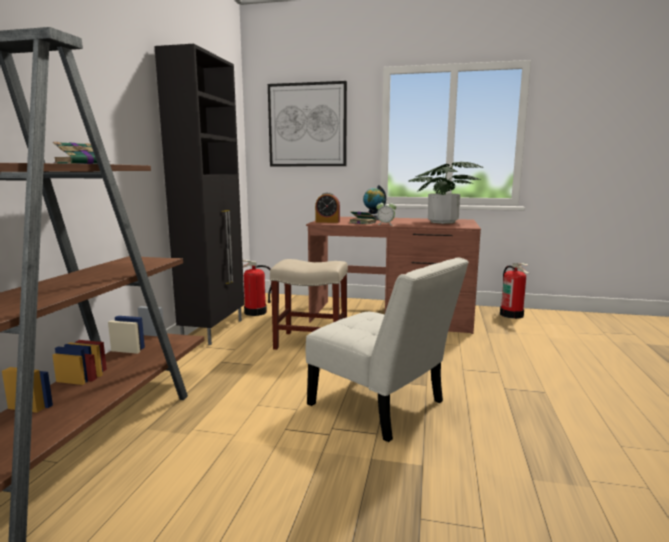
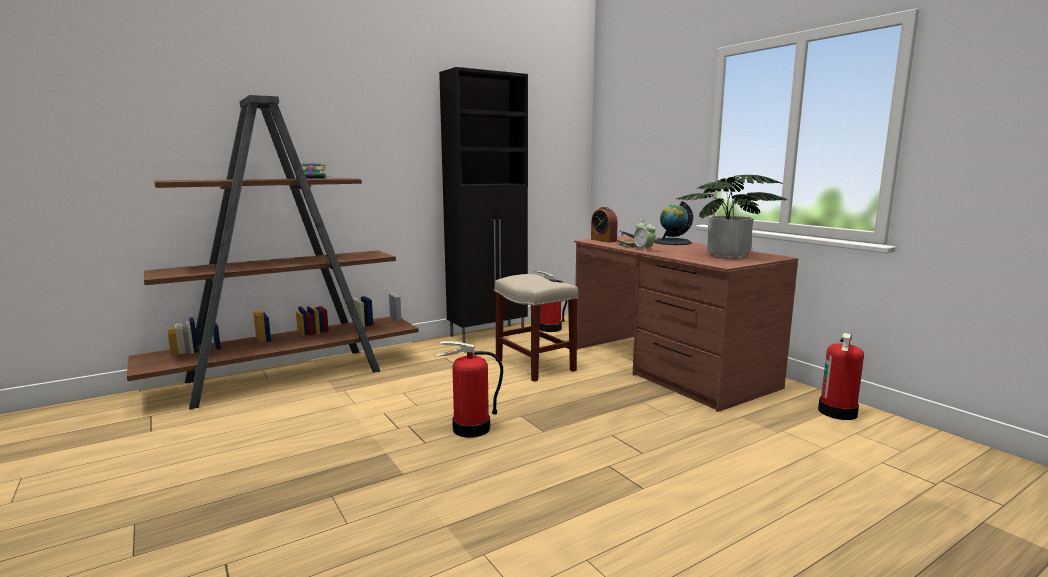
camera: 45 degrees right, 0 degrees up
picture [268,81,347,166] -> none
white chair [306,257,469,442] -> fire extinguisher [435,341,503,438]

